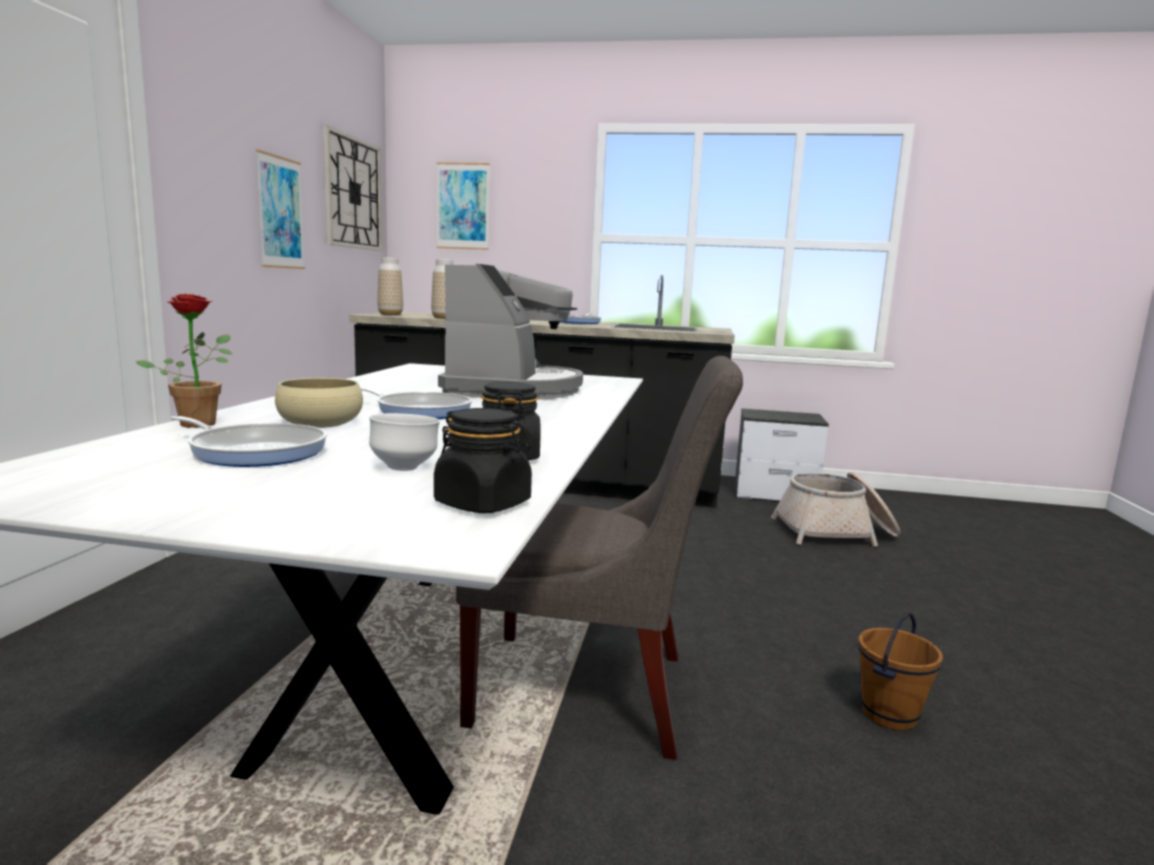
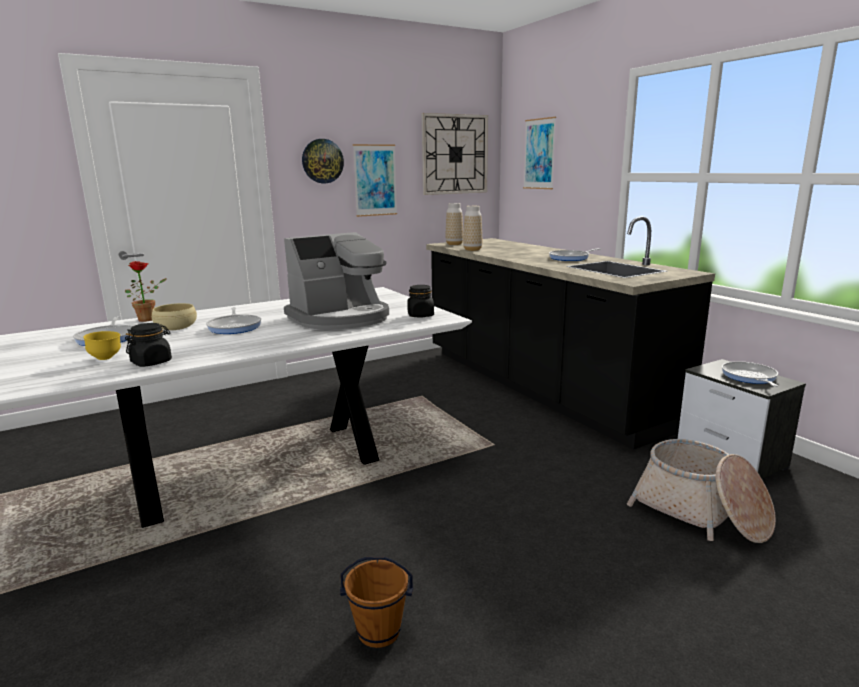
camera: 50 degrees right, 5 degrees up
white bowl [369,413,440,471] -> yellow bowl [83,331,121,360]
black jar [434,408,532,513] -> black jar moved to [407,285,434,318]
grey chair [456,356,743,760] -> none
none -> wall clock [302,139,344,183]
none -> frying pan [722,362,778,387]

